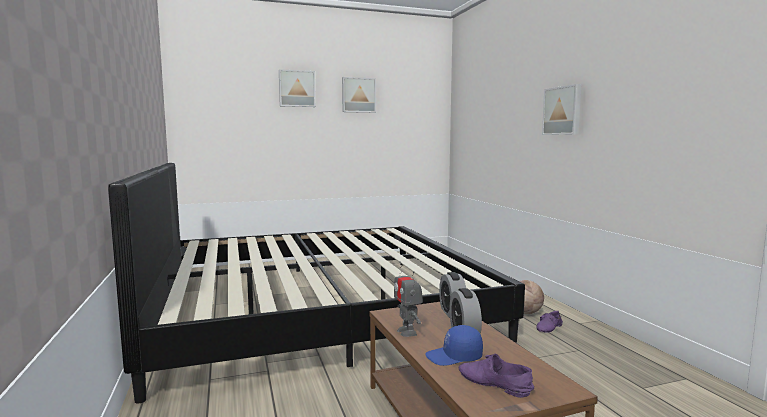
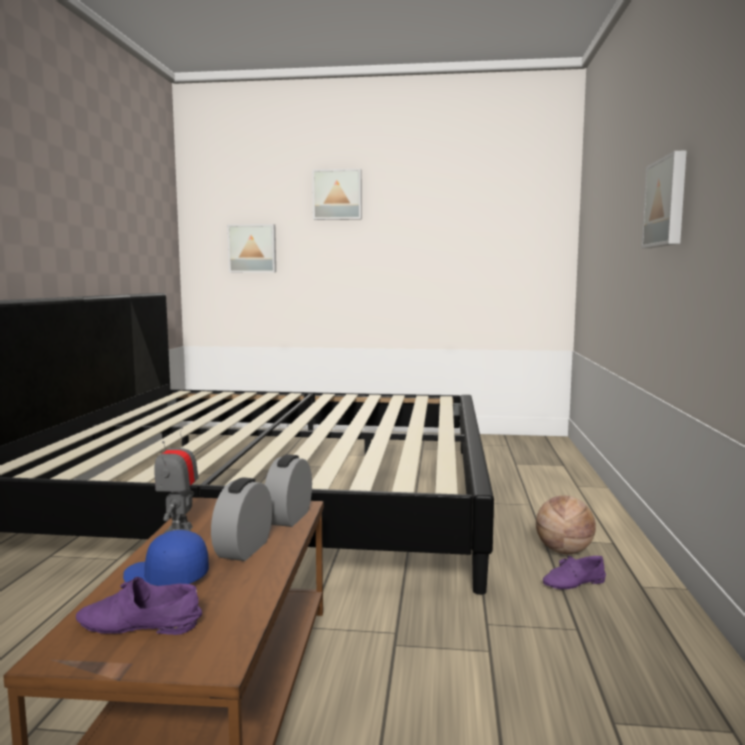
camera: 25 degrees right, 0 degrees up
picture [342,77,376,113] -> picture moved to [227,224,276,273]
purple shoe [459,353,534,398] -> purple shoe turned 60 degrees counterclockwise [76,577,202,635]

